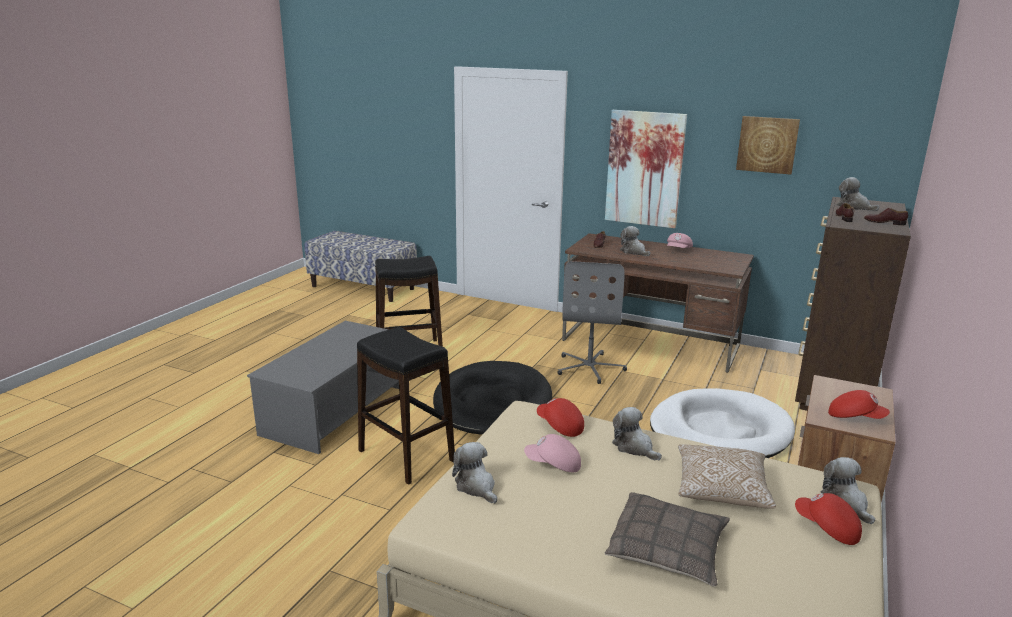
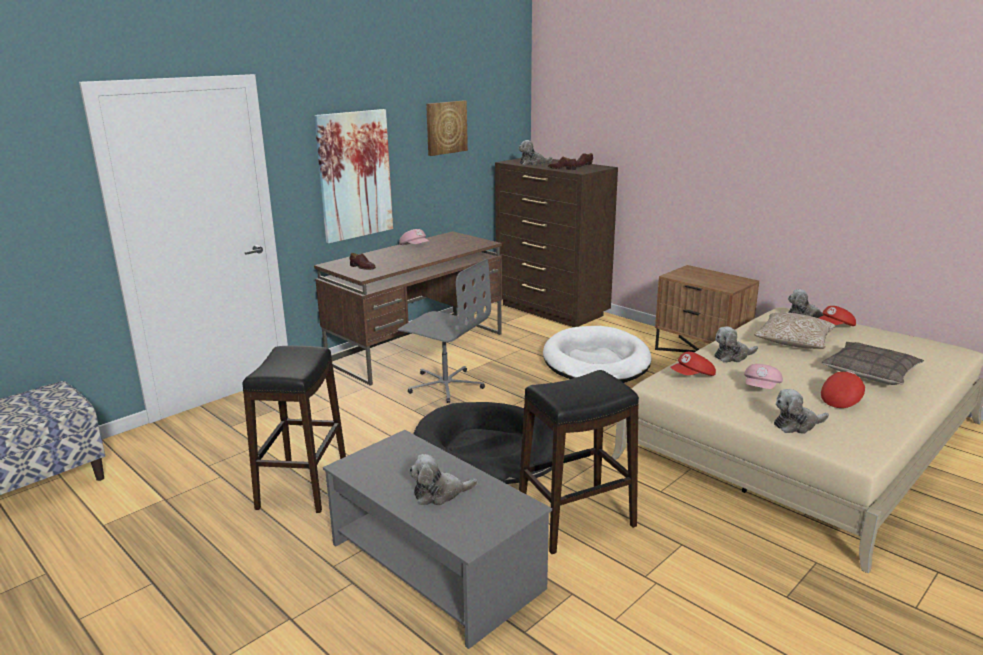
camera: 70 degrees left, 0 degrees up
plush toy [620,226,651,256] -> plush toy moved to [409,454,478,506]
red cap [828,390,890,419] -> red cap moved to [821,371,865,408]

